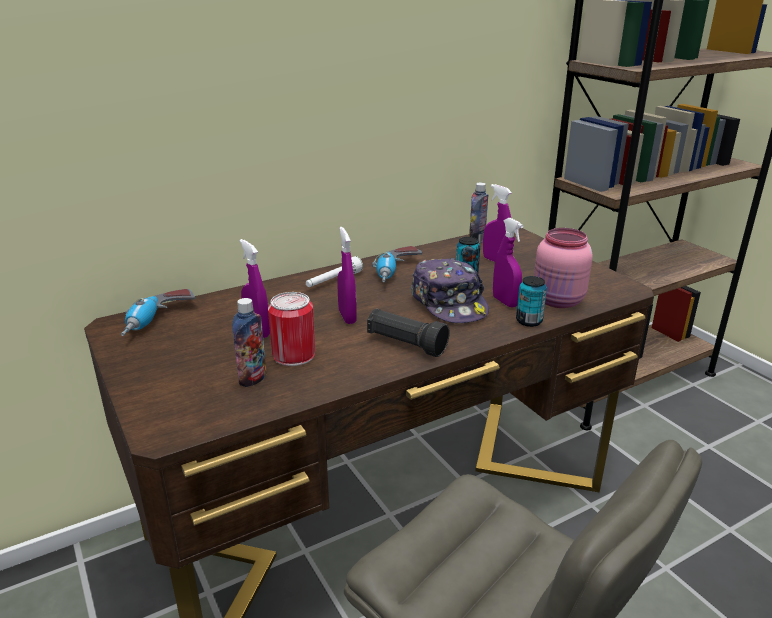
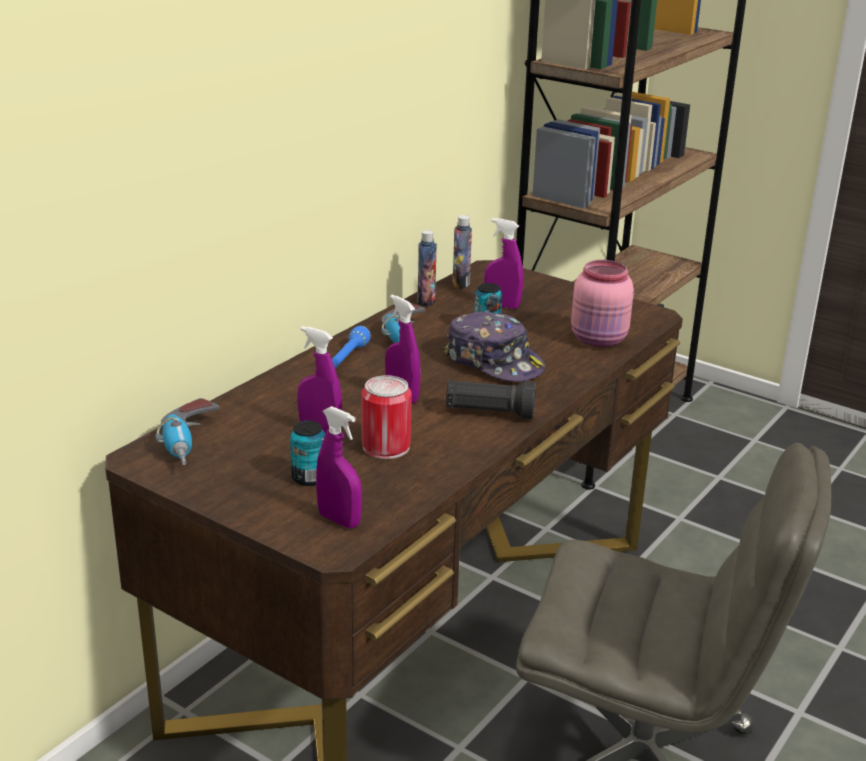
camera: 25 degrees left, 0 degrees up
bottle [232,298,267,387] -> bottle moved to [417,230,437,307]
white flashlight [306,256,363,287] -> blue flashlight [332,326,371,368]
purple spray bottle [493,218,523,307] -> purple spray bottle moved to [316,406,362,528]
can [516,276,547,327] -> can moved to [290,421,325,486]

